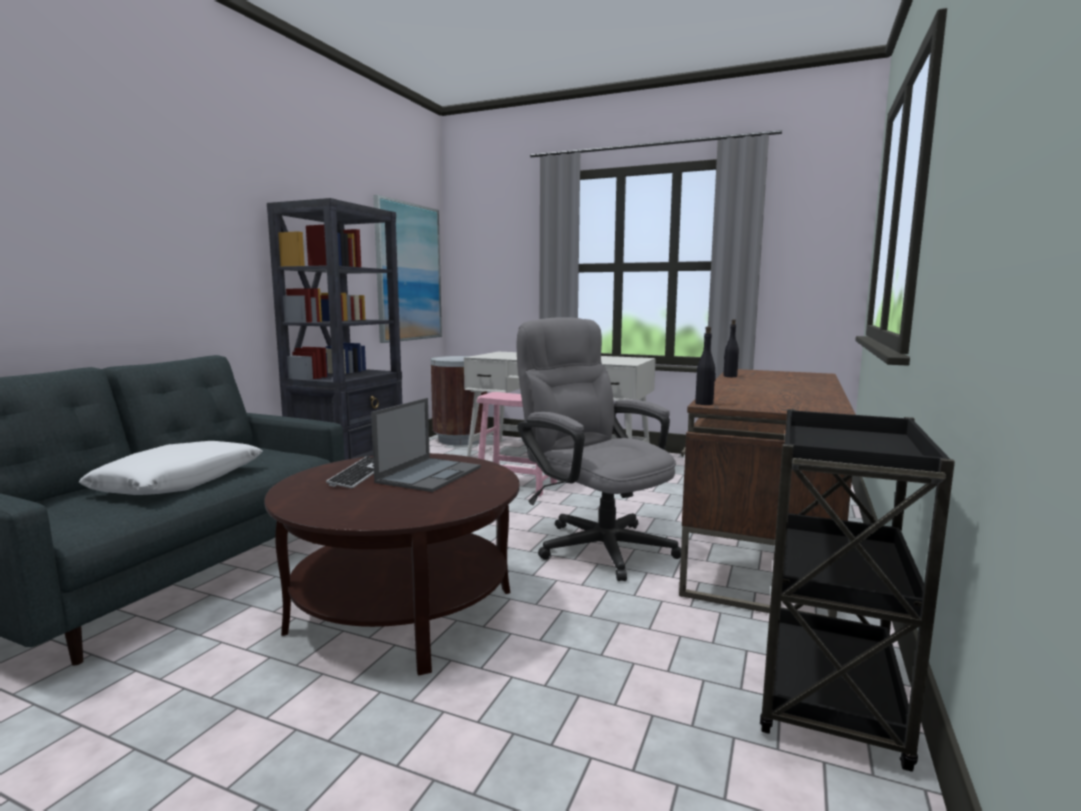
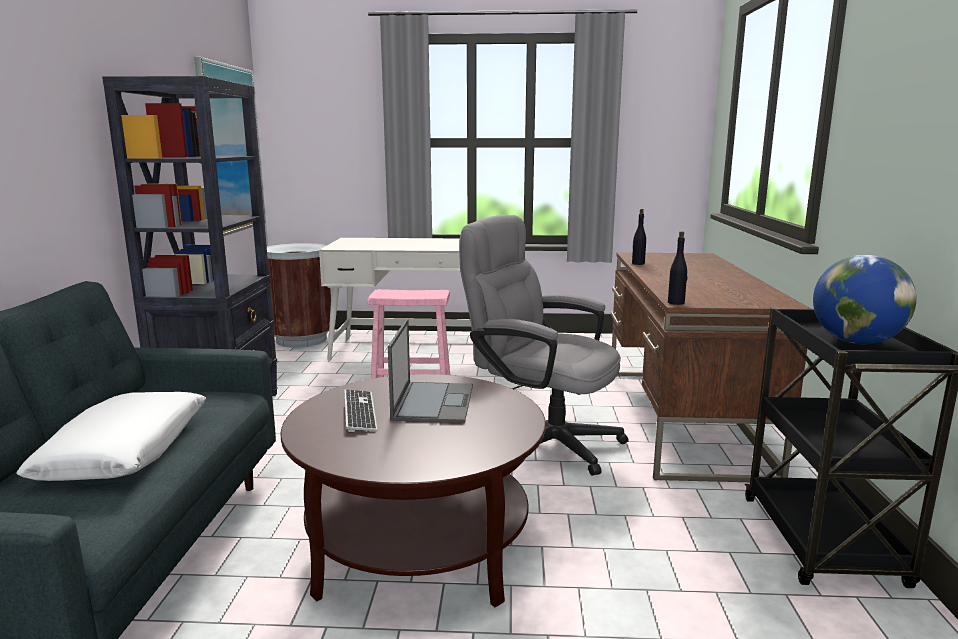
camera: 20 degrees left, 5 degrees up
none -> globe [813,255,917,344]

